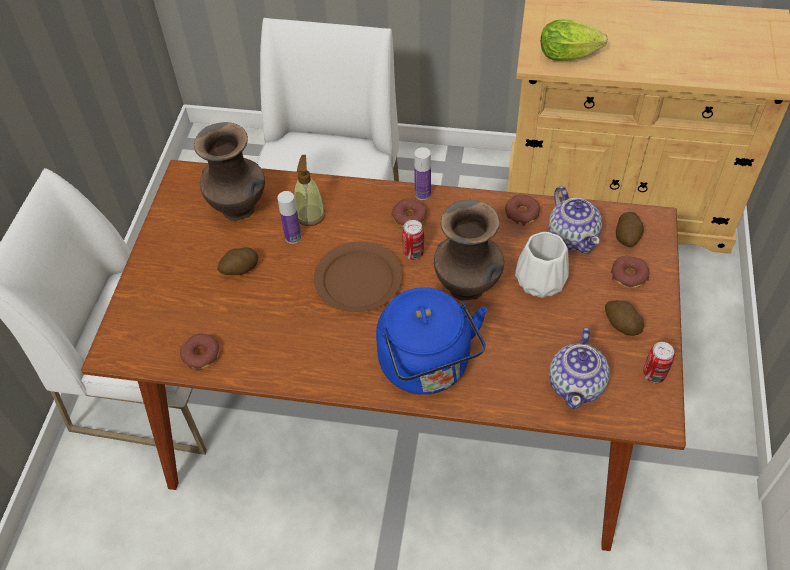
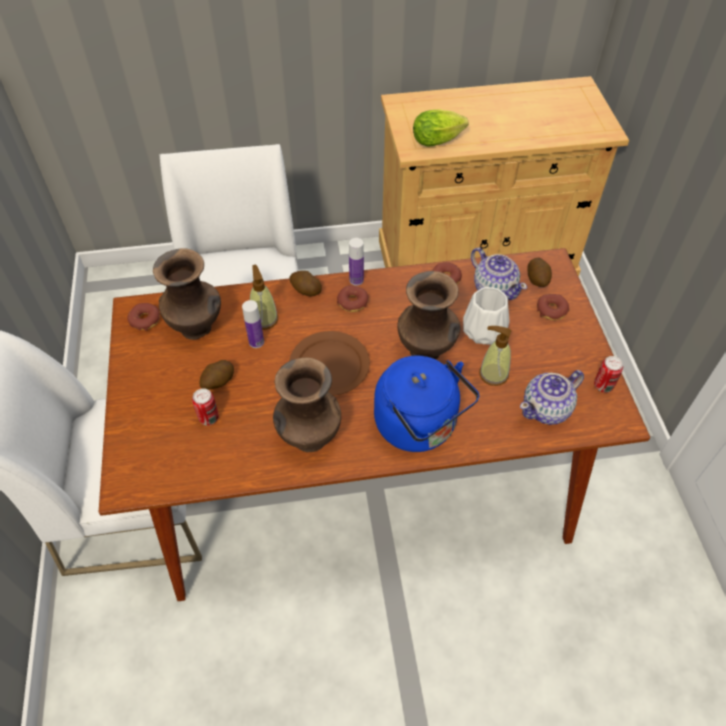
camera: 20 degrees left, 0 degrees up
donut [180,334,219,371] -> donut moved to [127,303,160,331]
can [402,220,424,260] -> can moved to [192,388,219,426]
teapot [549,327,610,409] -> teapot turned 60 degrees clockwise [520,370,584,425]
potato [605,300,644,336] -> potato moved to [289,271,322,296]
none -> brown vase [273,357,341,452]
none -> soap dispenser [479,326,512,386]

